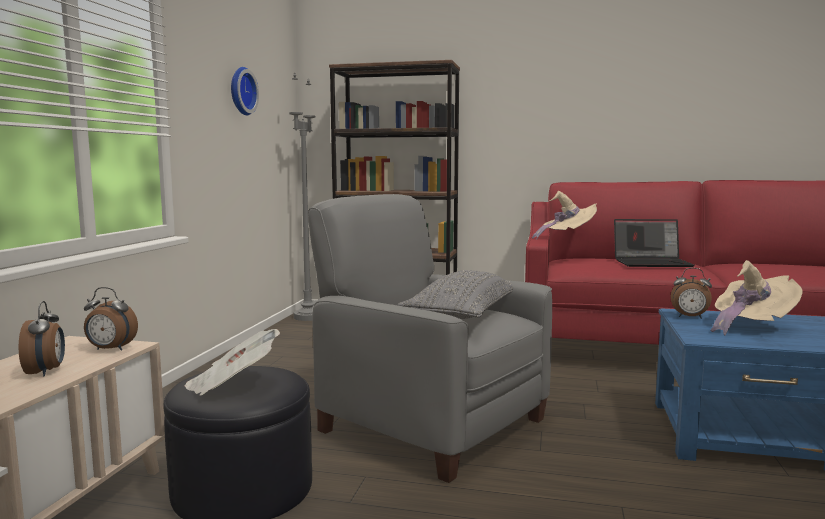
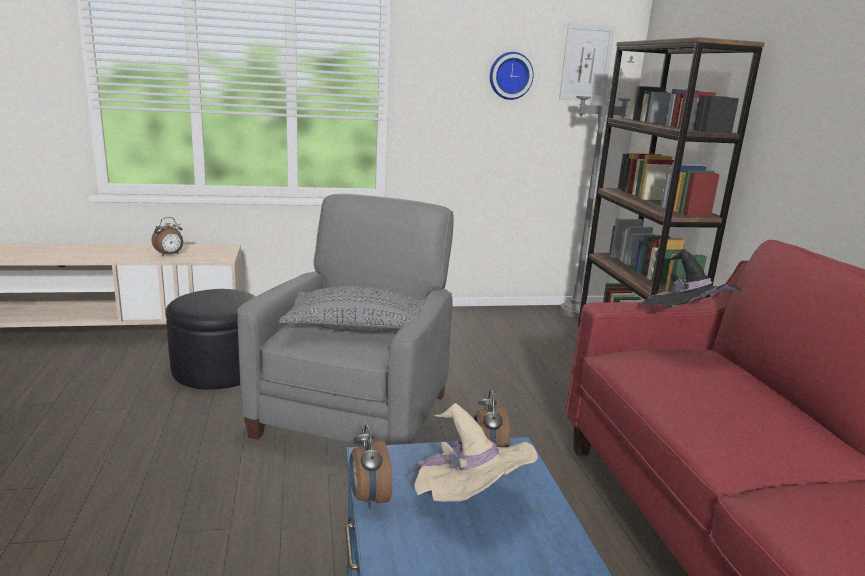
camera: 65 degrees right, 10 degrees up
alarm clock [84,287,138,351] -> alarm clock moved to [349,424,392,509]
newspaper [185,329,280,396] -> none
beige hat [532,191,597,240] -> black hat [639,249,741,308]
laptop [614,219,695,267] -> none
none -> picture [559,23,615,102]

